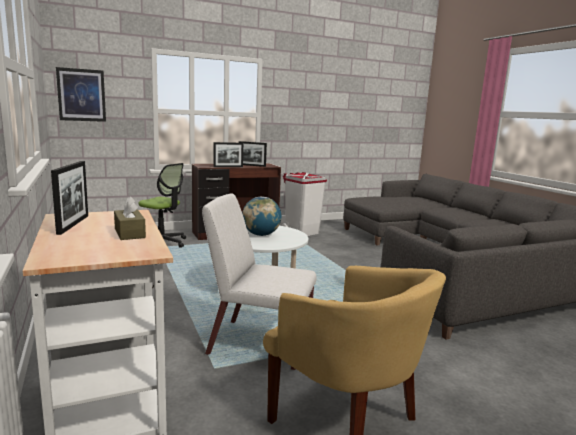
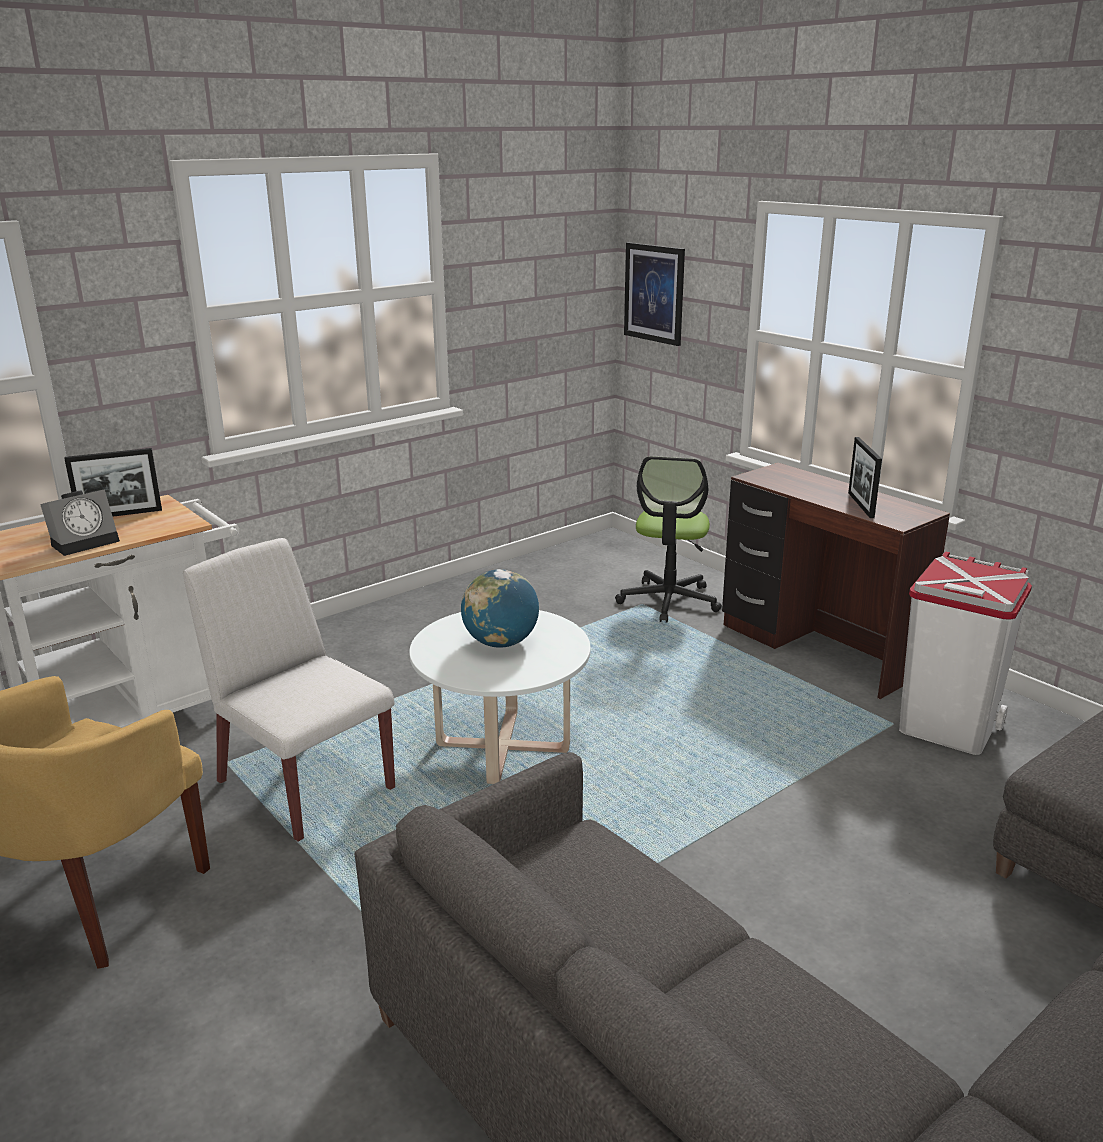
camera: 75 degrees right, 10 degrees up
brown tissue box [114,196,146,240] -> alarm clock [40,489,120,556]
white chair [202,193,317,370] -> white chair turned 45 degrees counterclockwise [183,538,395,842]
picture frame [213,142,243,167] -> none

